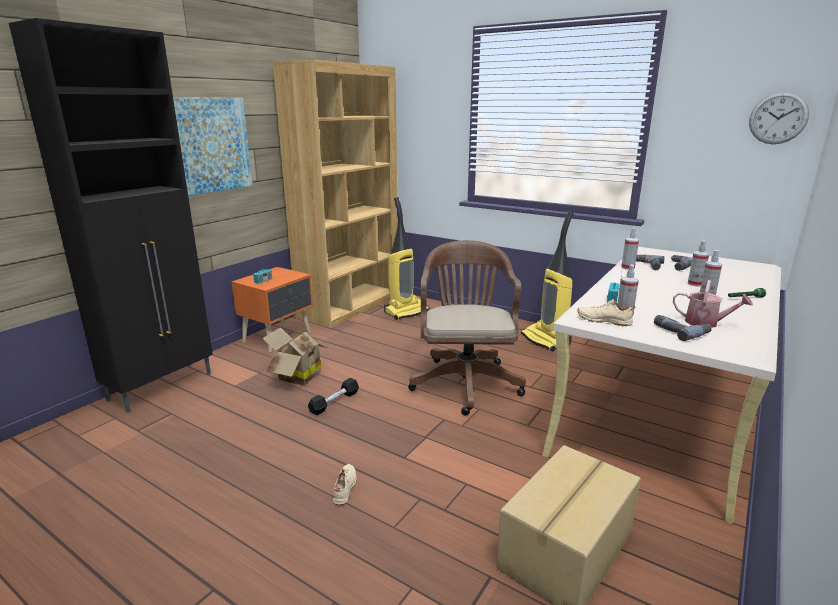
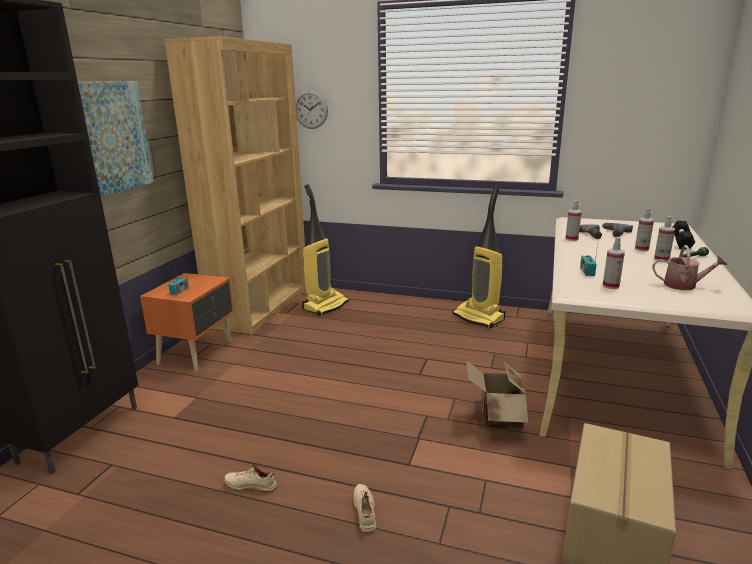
camera: 15 degrees left, 0 degrees up
cardboard box [262,327,327,385] -> cardboard box moved to [466,361,528,429]
black dumbbell [308,378,359,415] -> black dumbbell moved to [672,221,696,250]
brown office chair [408,240,526,416] -> none
beige shoe [577,294,636,327] -> beige shoe moved to [224,462,277,493]
power drill [654,315,712,341] -> none
wall clock [749,91,809,144] -> wall clock moved to [295,90,328,129]

